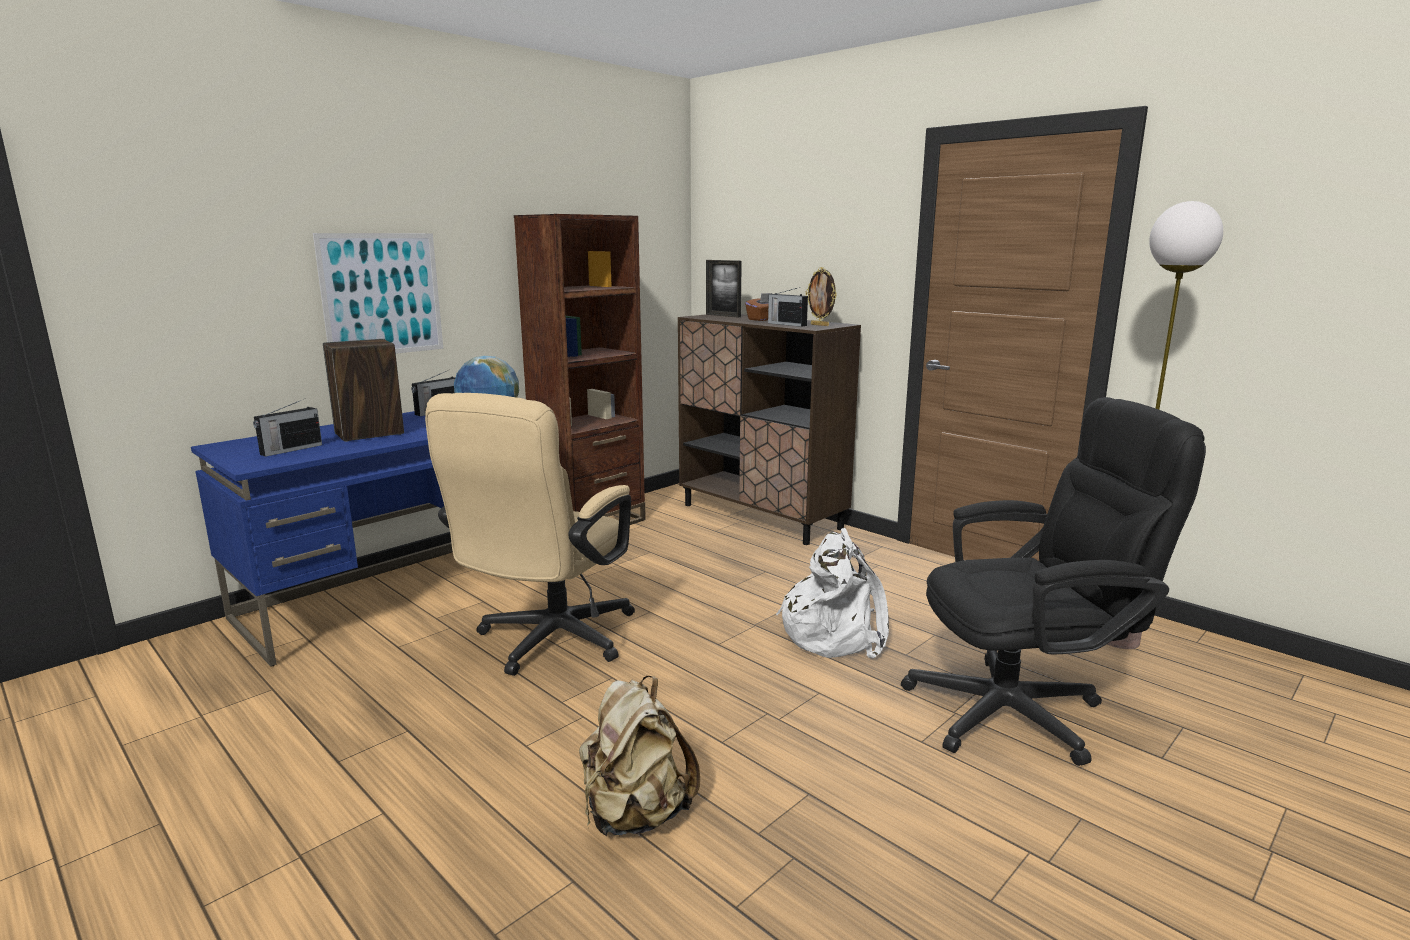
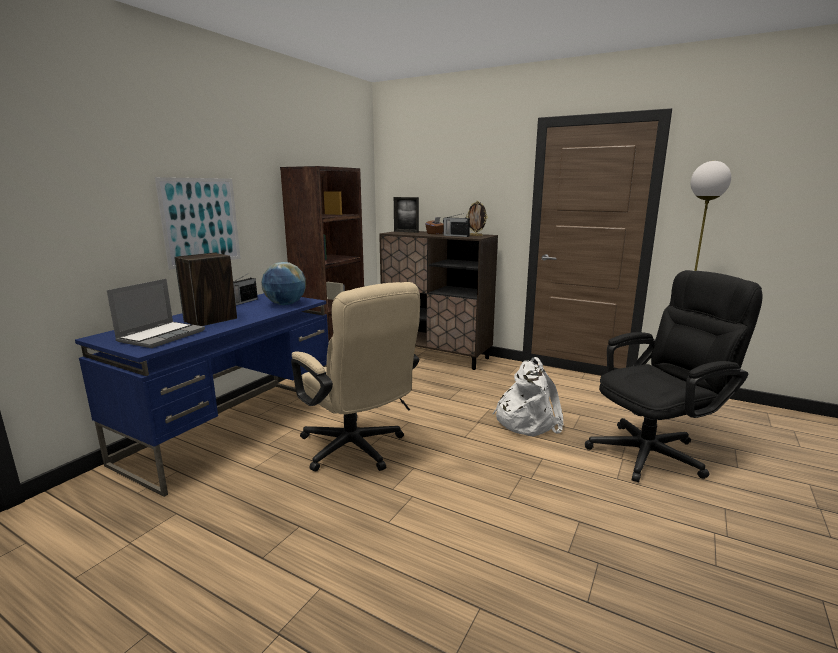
camera: 15 degrees left, 0 degrees up
radio [253,398,322,457] -> laptop [107,279,205,348]
beige office chair [425,393,635,676] -> beige office chair turned 45 degrees counterclockwise [291,282,420,472]
beige backpack [579,676,700,836] -> none

